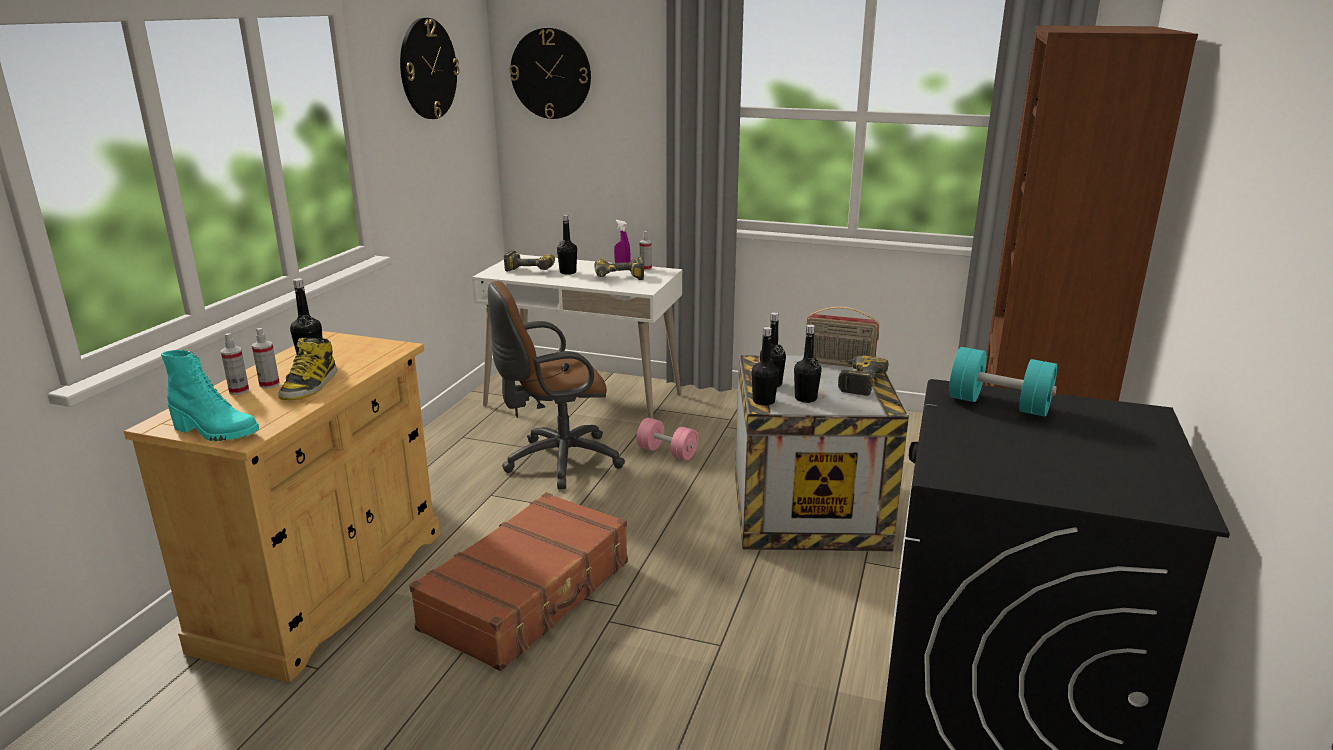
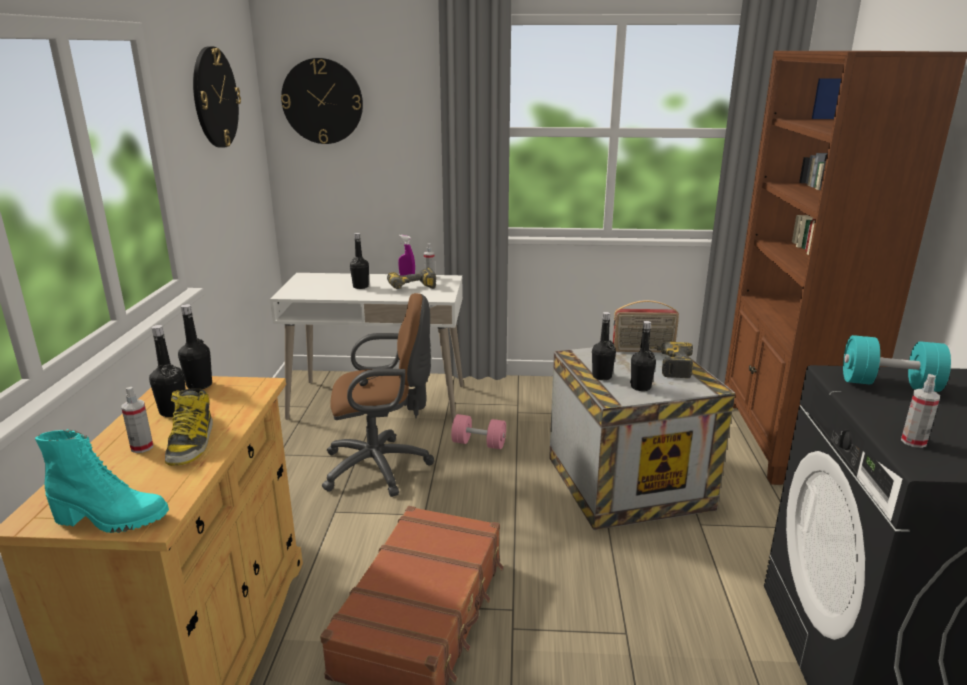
camera: 15 degrees left, 0 degrees up
spray bottle [221,333,249,395] -> spray bottle moved to [901,374,940,448]
brown office chair [488,281,625,489] -> brown office chair turned 150 degrees counterclockwise [322,293,434,497]
power drill [504,250,555,271] -> none
black bottle [751,327,779,406] -> black bottle moved to [178,304,212,389]

